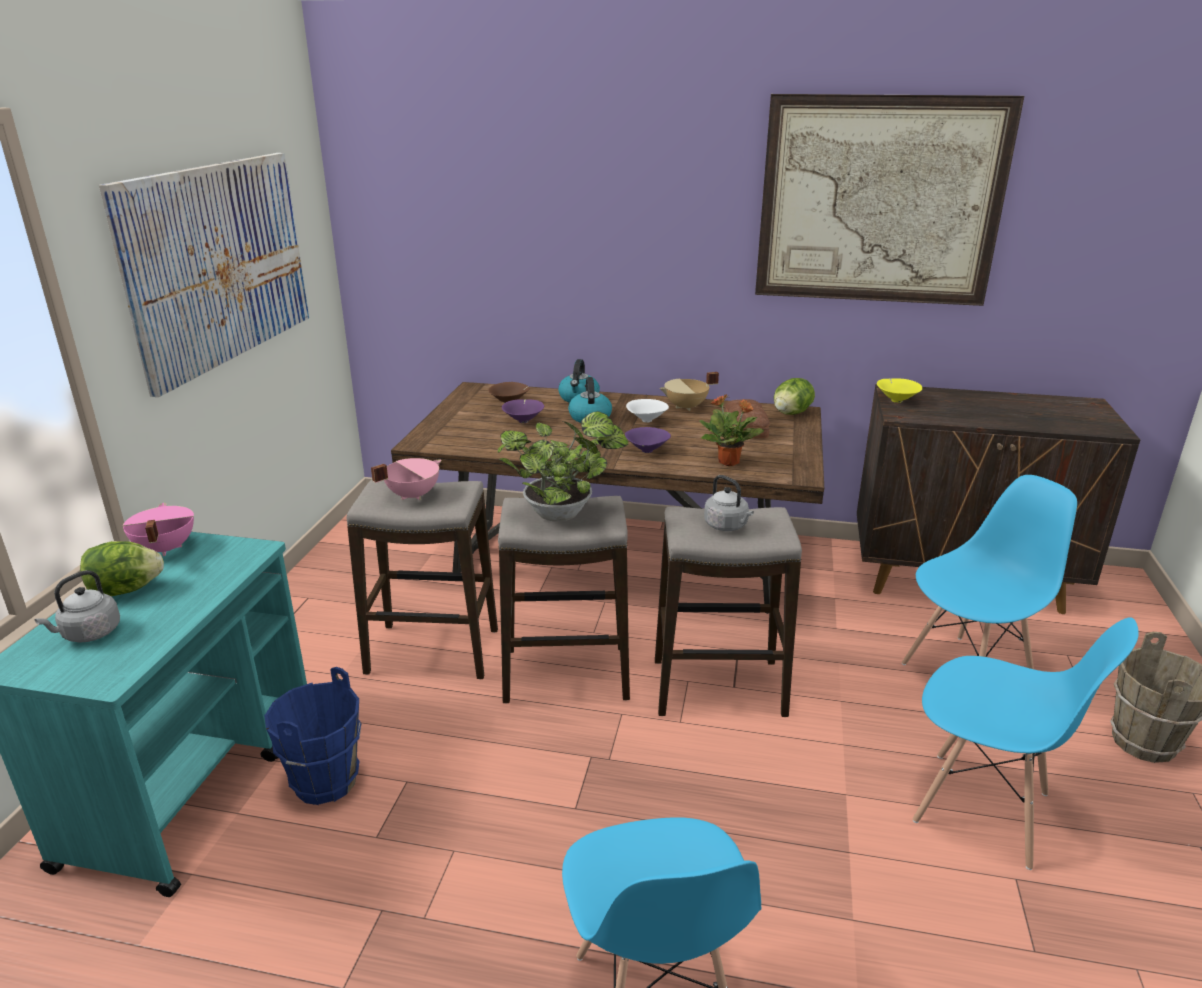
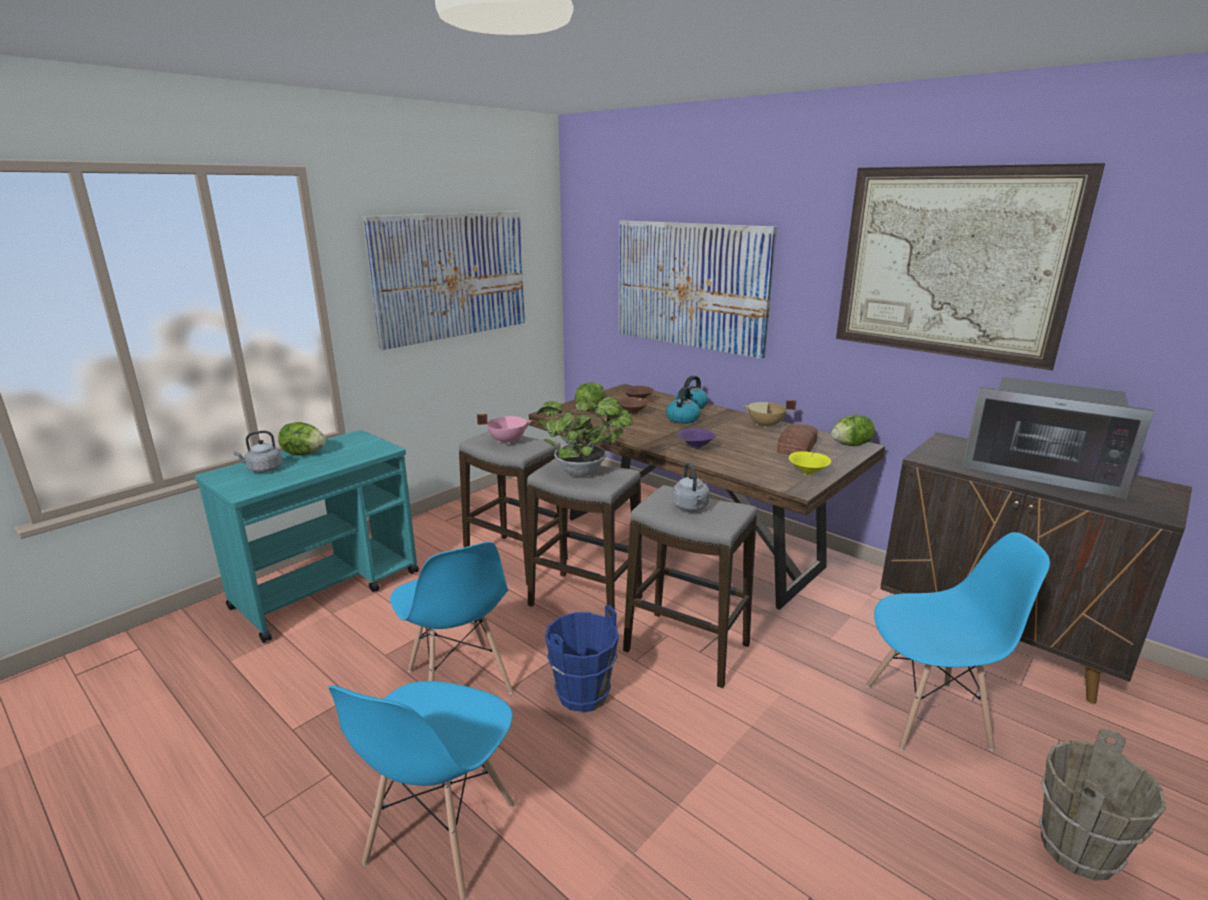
camera: 30 degrees right, 5 degrees down
pink cooking pot [123,503,194,556] -> none
blue bucket [264,667,361,805] -> blue bucket moved to [545,605,619,713]
purple bowl [502,399,544,423] -> brown bowl [618,397,649,415]
white bowl [626,399,669,422] -> none
potted plant [699,394,764,466] -> none
yellow bowl [877,378,922,403] -> yellow bowl moved to [789,451,831,475]
blue chair [913,617,1139,870] -> blue chair moved to [390,542,513,694]
none -> lettuce [575,382,606,411]
none -> picture [618,220,777,359]
none -> microwave [962,377,1154,499]

